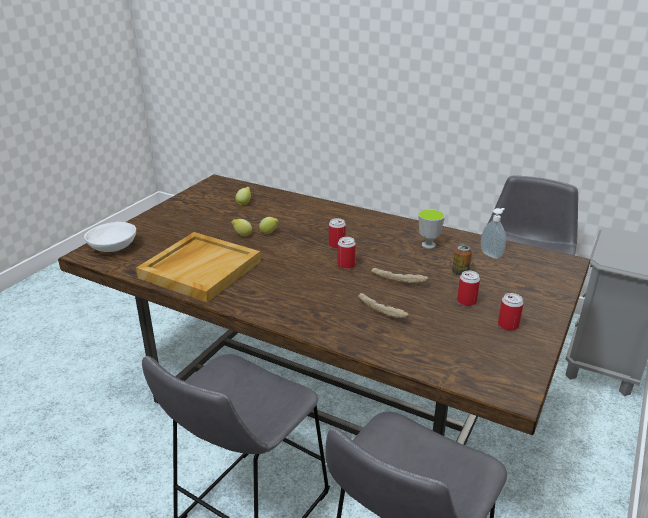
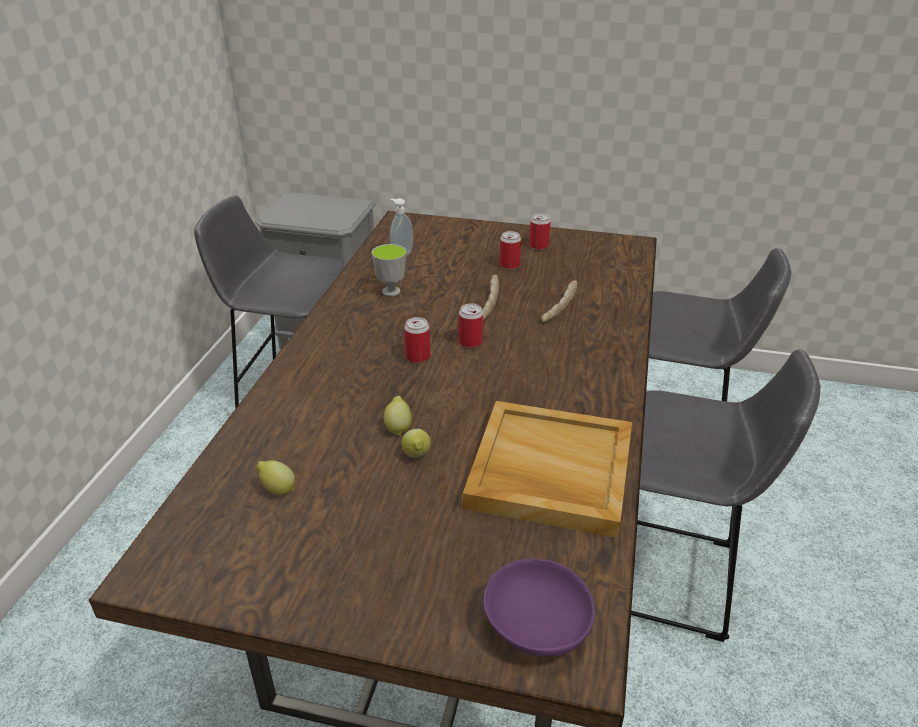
camera: 105 degrees left, 5 degrees up
white bowl [84,222,136,252] -> purple bowl [483,559,595,656]
can [452,244,472,276] -> none

